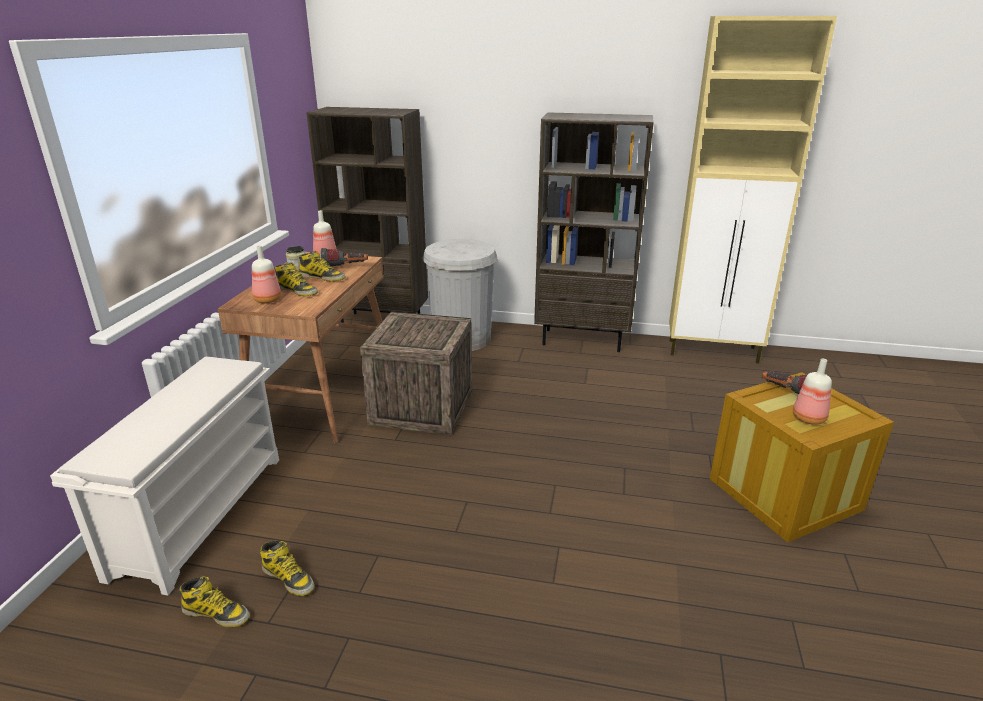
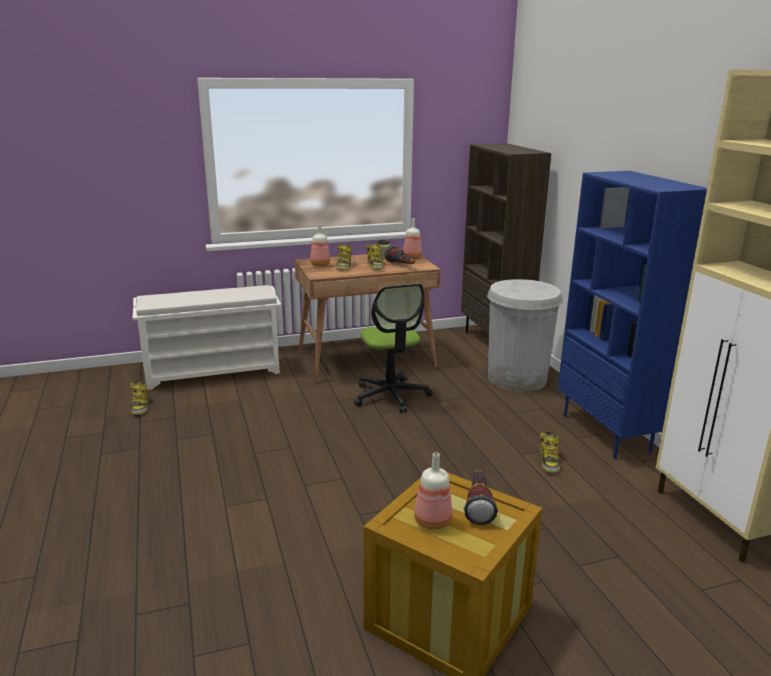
camera: 60 degrees right, 5 degrees down
boot [260,541,315,596] -> boot moved to [540,432,560,473]
crate [360,311,472,435] -> office chair [354,284,433,413]
brown bookcase [534,112,654,352] -> blue bookcase [558,171,707,459]

